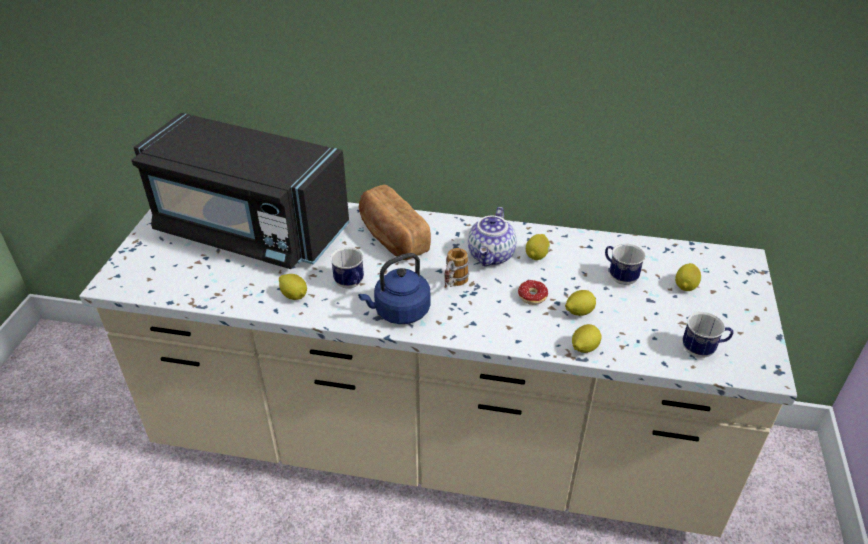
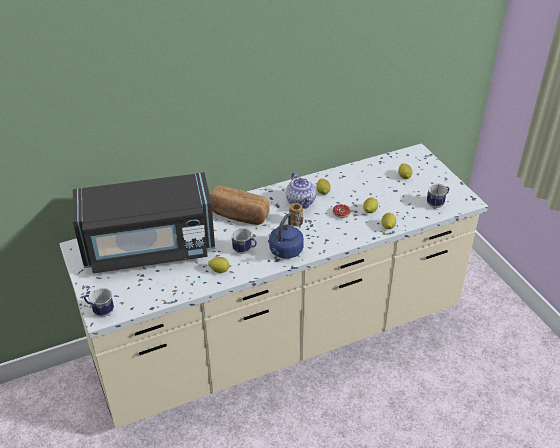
camera: 35 degrees left, 0 degrees up
mug [605,243,645,285] -> mug moved to [84,287,114,317]

